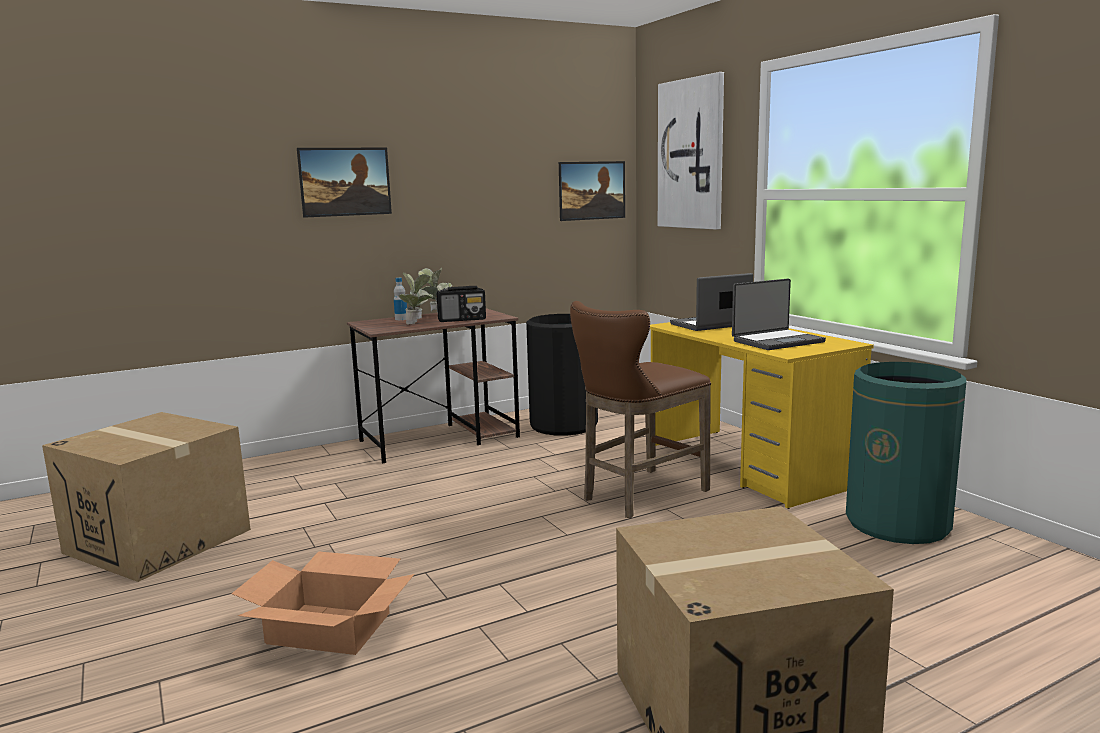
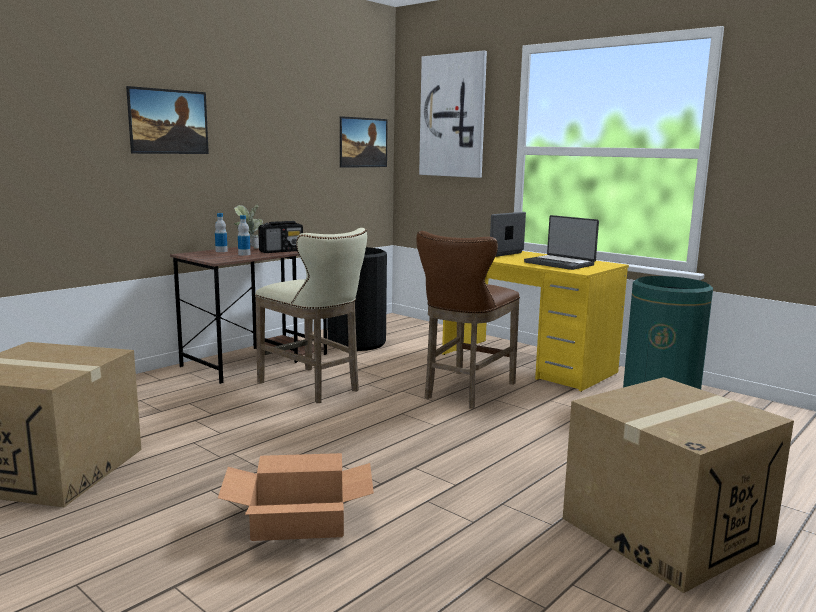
camera: 20 degrees left, 0 degrees up
potted plant [399,272,433,325] -> bottle [238,215,251,256]
laptop [732,279,826,350] -> laptop turned 90 degrees clockwise [524,215,599,270]
none -> beige stool [255,228,367,403]

